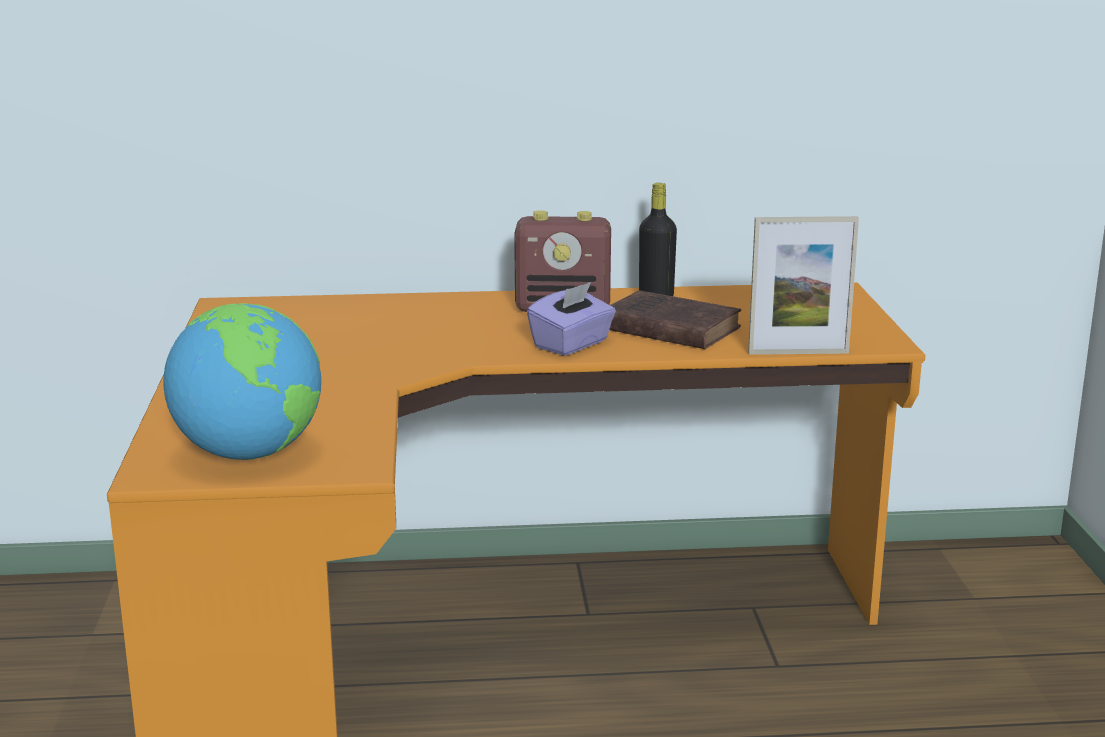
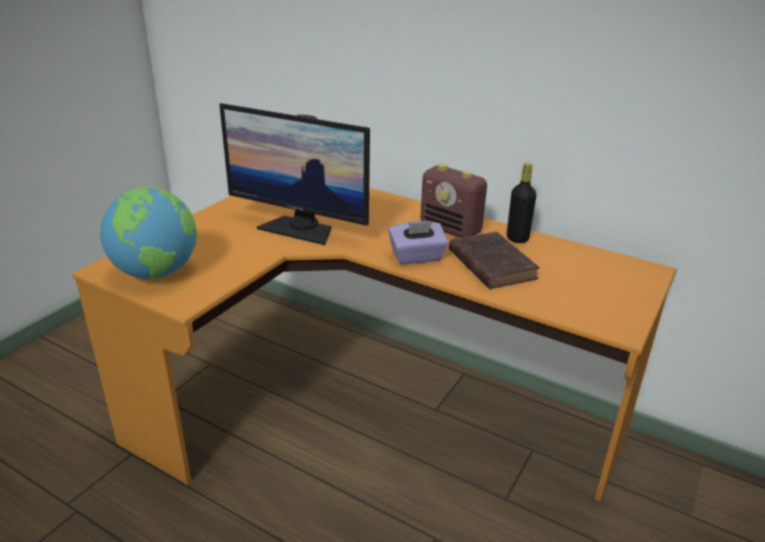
camera: 35 degrees right, 10 degrees up
picture frame [748,216,859,355] -> none
none -> monitor [219,103,370,245]

